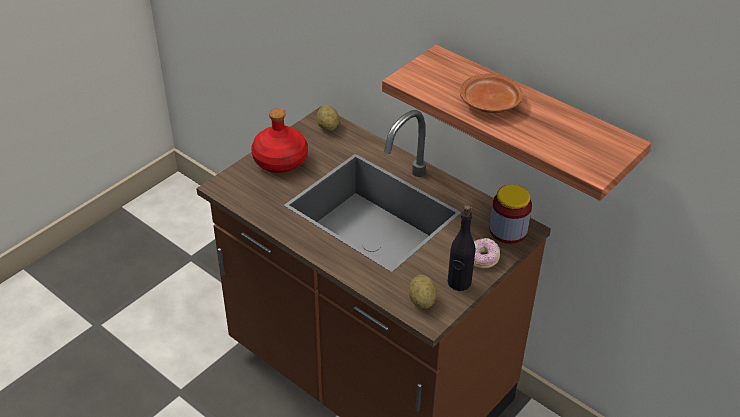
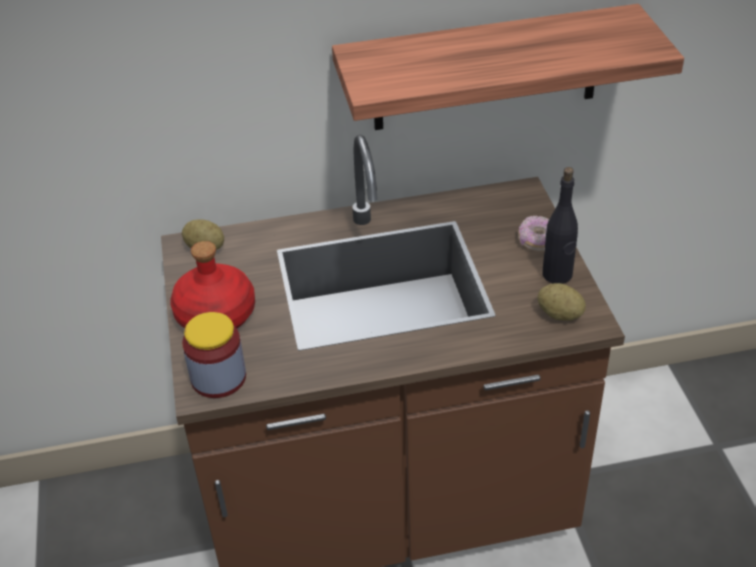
camera: 50 degrees left, 0 degrees up
brown plate [460,74,523,113] -> none
jar [489,185,532,244] -> jar moved to [182,312,246,398]

